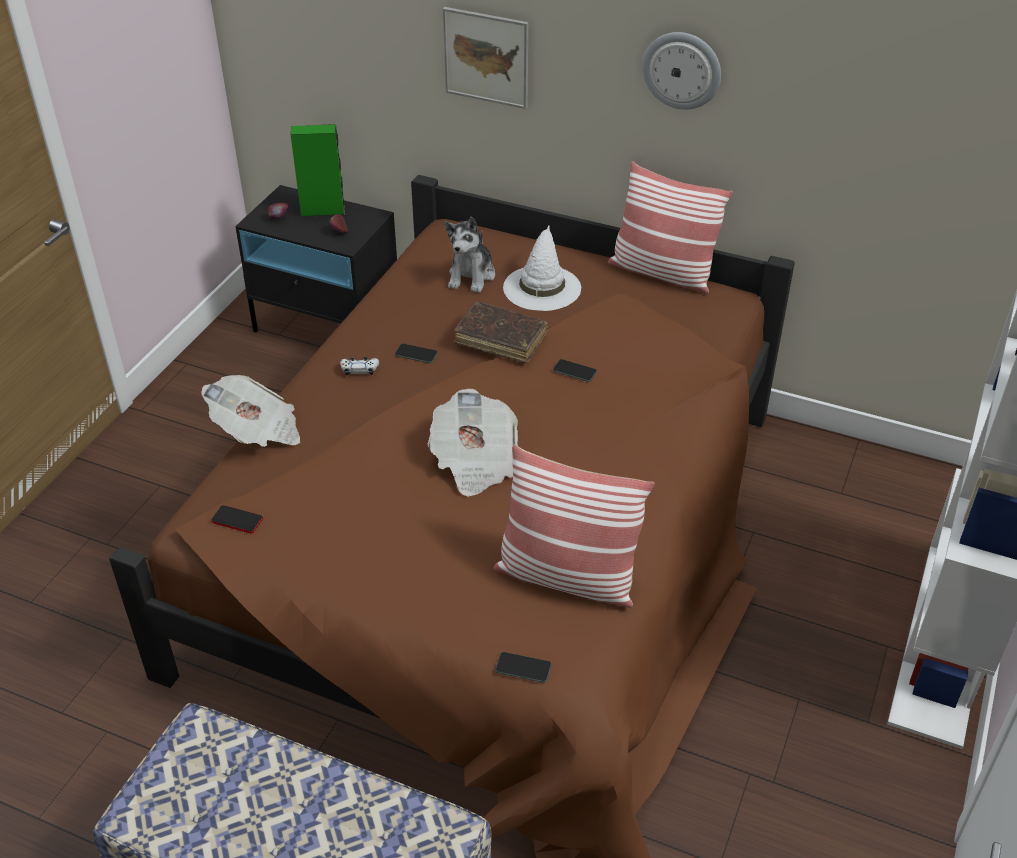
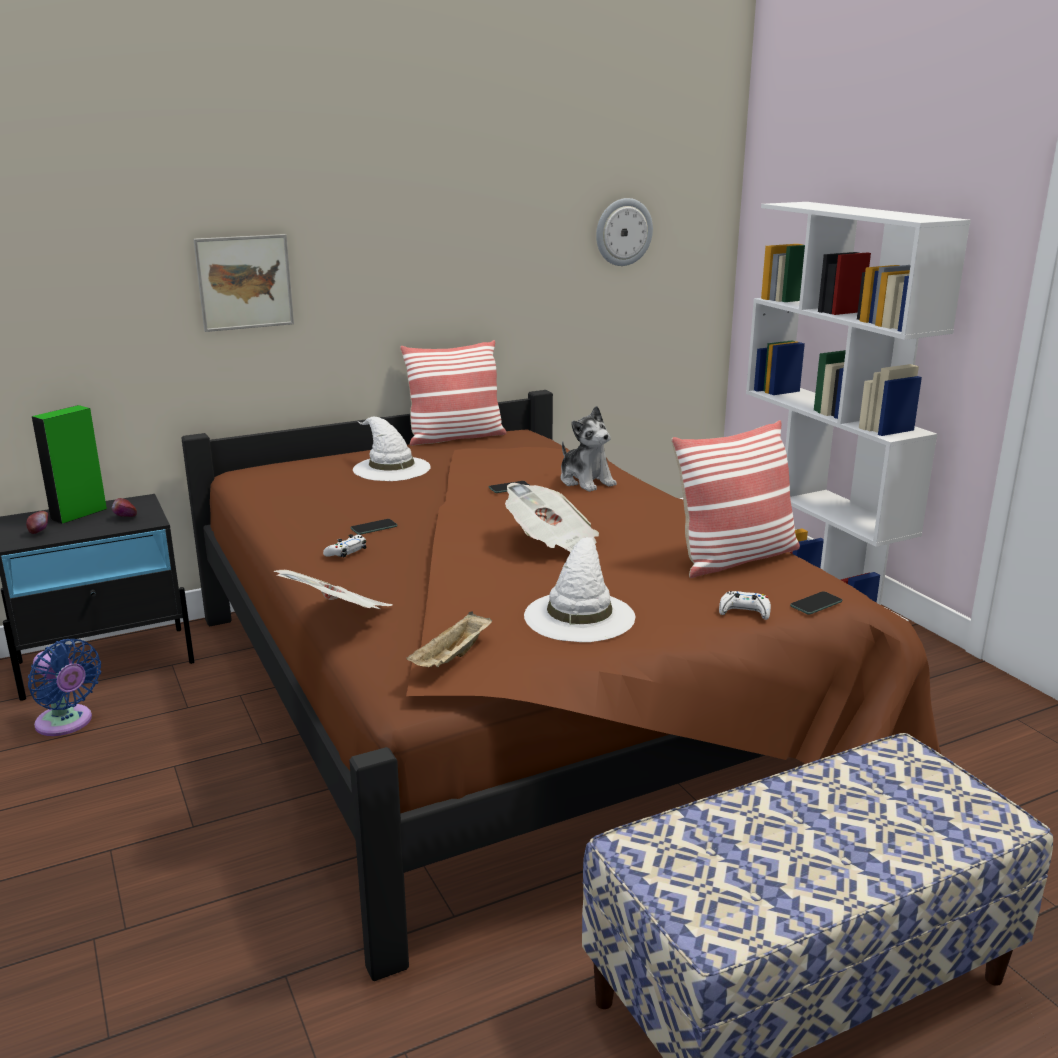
camera: 50 degrees left, 20 degrees down
phone [211,505,263,533] -> beige tray [407,611,492,667]
plush toy [444,217,495,293] -> plush toy moved to [561,406,617,492]
brown book [454,301,548,363] -> none
wall clock [642,32,721,110] -> wall clock moved to [596,198,653,266]
none -> blue fan [28,639,101,736]
none -> white hat [524,537,635,642]
none -> white game controller [719,591,771,620]

